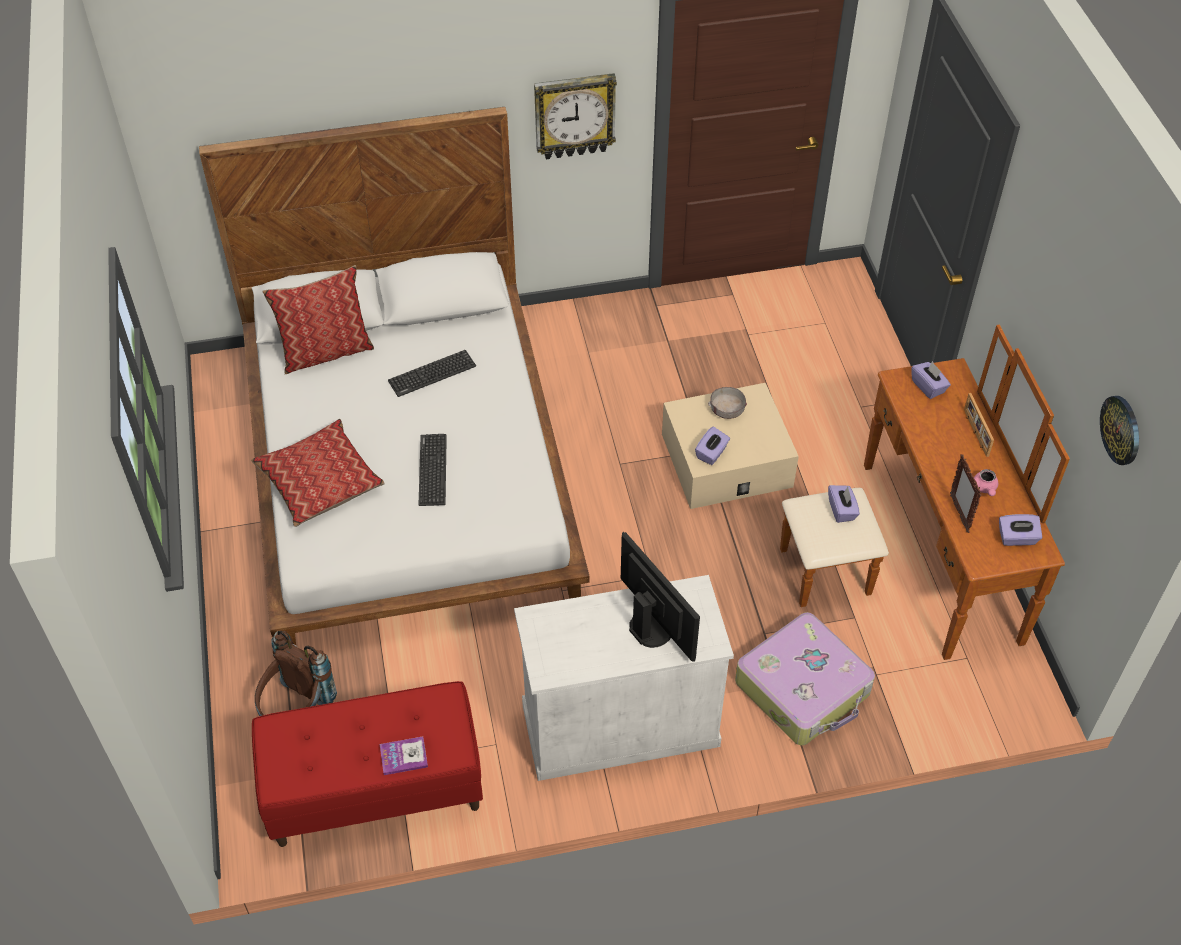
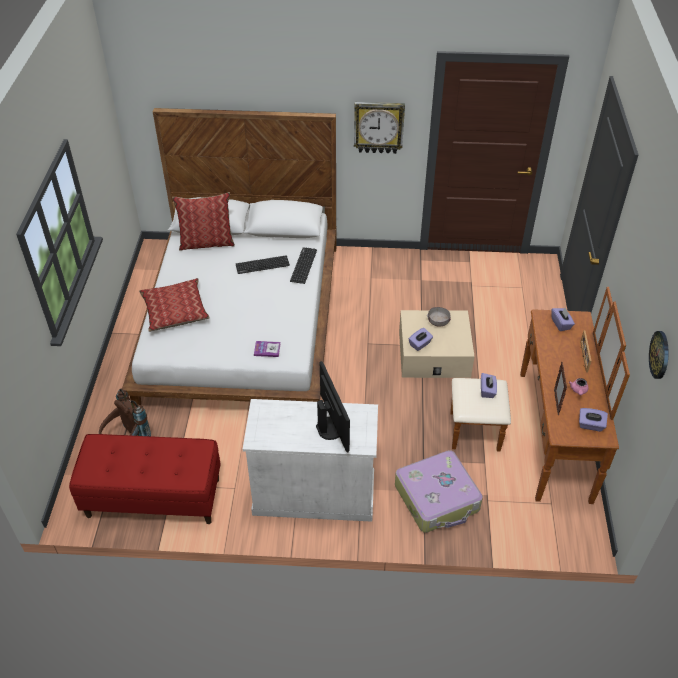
camera: 15 degrees right, 5 degrees down
book [380,736,428,775] -> book moved to [254,341,280,357]
keyboard [419,434,447,506] -> keyboard moved to [290,247,317,284]

